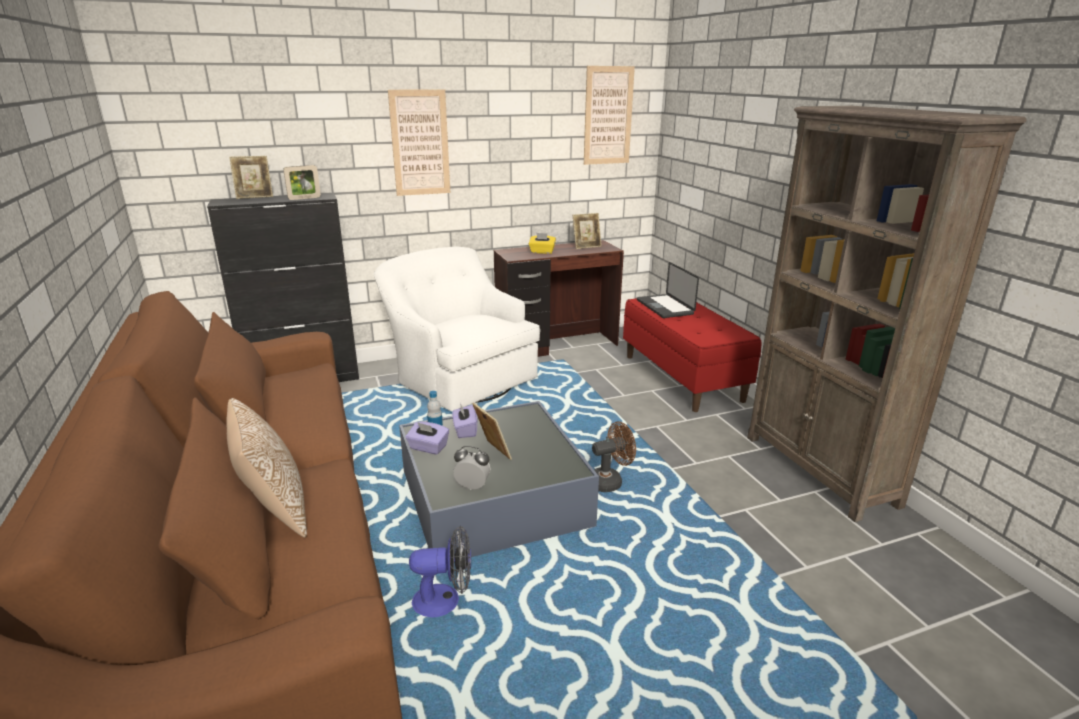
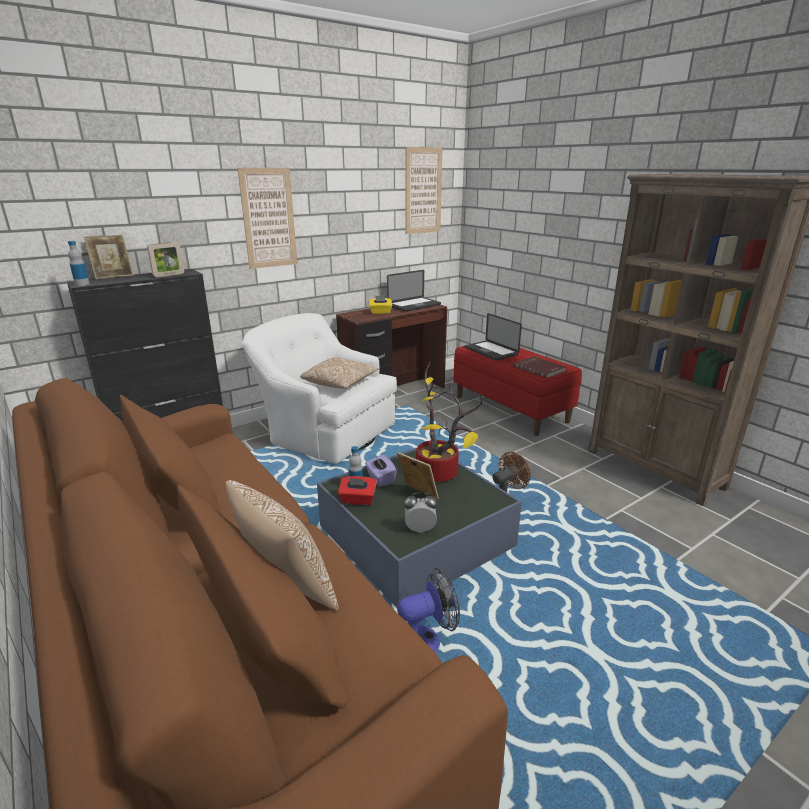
camera: 15 degrees left, 0 degrees up
purple tissue box [405,421,449,455] -> red tissue box [338,476,377,505]
picture frame [573,213,602,249] -> laptop [387,270,441,312]
none -> bottle [68,241,89,286]
none -> pillow [300,357,379,389]
none -> potted plant [416,361,482,482]
none -> red book [514,356,566,378]

